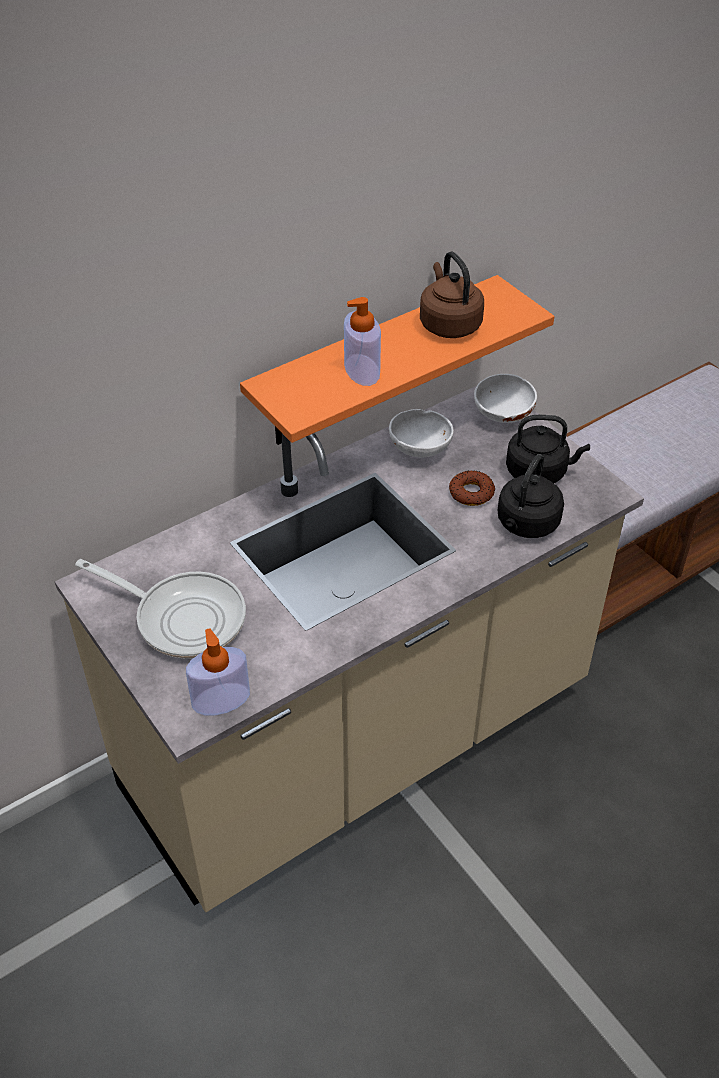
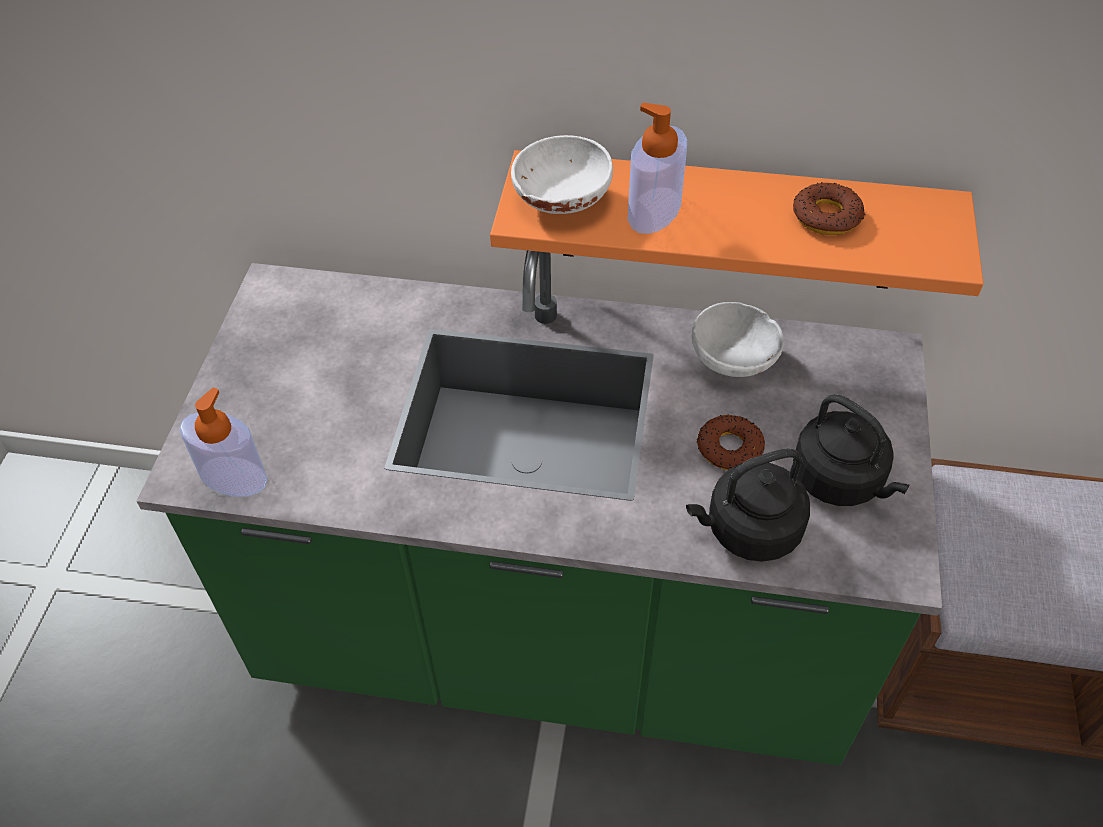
camera: 45 degrees right, 5 degrees up
beige counter [55,386,644,912] -> green counter [136,250,942,766]
frying pan [75,559,246,658] -> none
brown kettle [420,251,484,338] -> donut [793,182,866,235]
white bowl [474,374,537,423] -> white bowl moved to [511,135,613,214]

